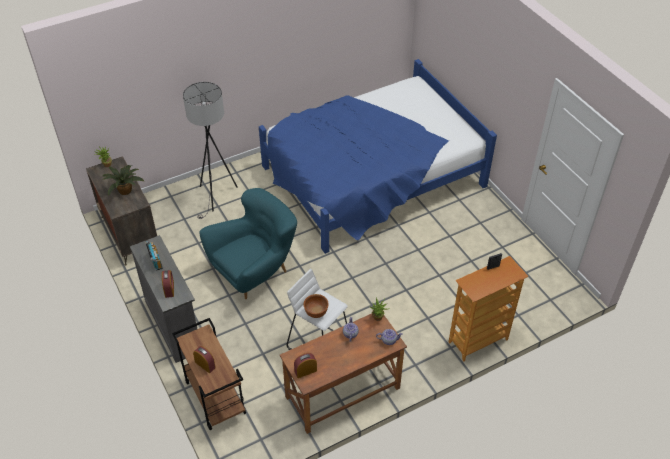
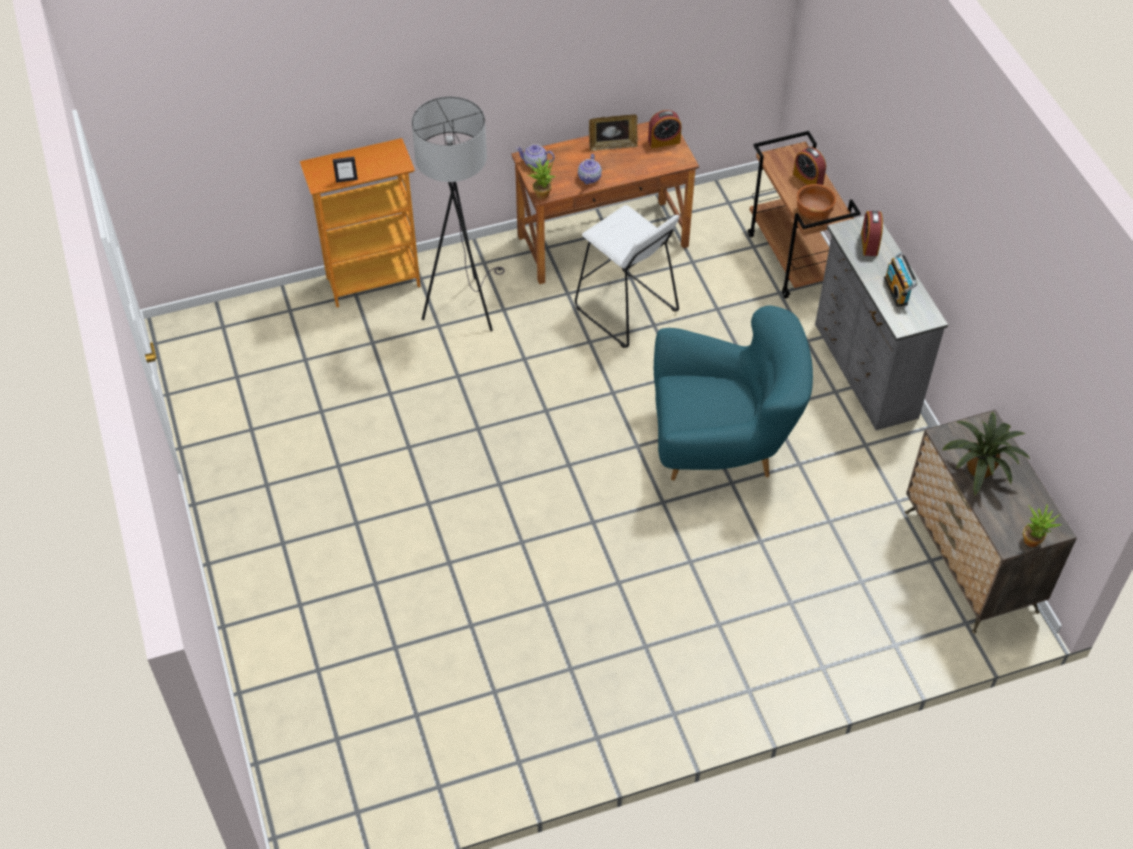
camera: 170 degrees left, 5 degrees up
grey floor lamp [183,82,238,219] -> grey floor lamp moved to [412,96,505,331]
turquoise armchair [199,188,297,299] -> turquoise armchair turned 150 degrees counterclockwise [654,305,813,480]
blue bed [259,59,497,254] -> none
brown bowl [304,294,329,318] -> brown bowl moved to [797,184,836,220]
none -> picture frame [589,115,638,151]

